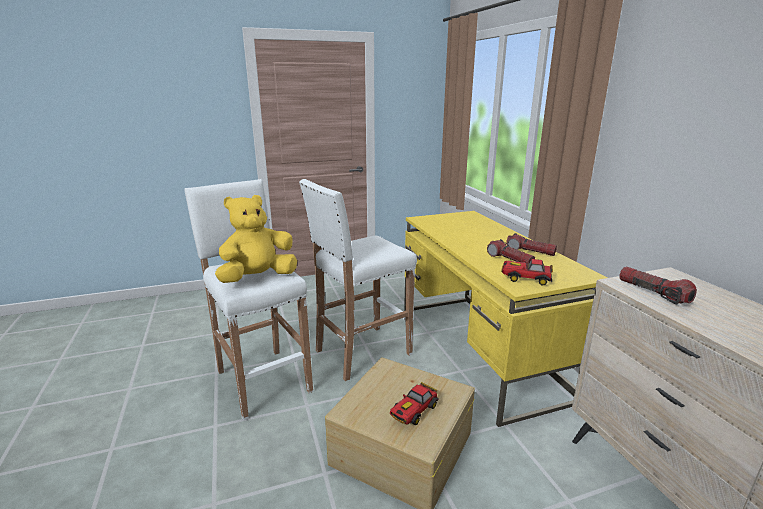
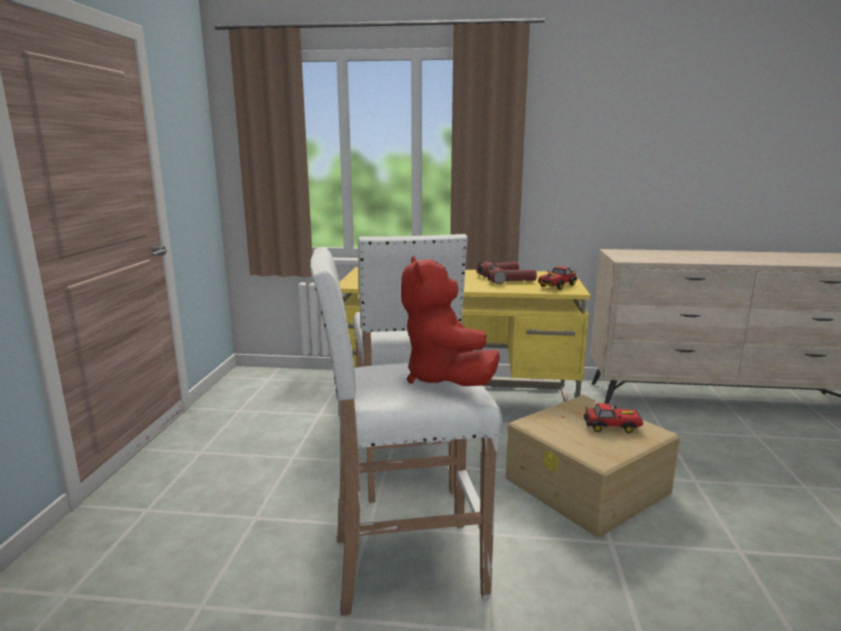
camera: 65 degrees left, 5 degrees down
yellow plush toy [215,195,297,283] -> red plush toy [401,256,500,386]
toy car [390,382,439,425] -> toy car turned 60 degrees counterclockwise [584,403,644,434]
flashlight [619,267,697,305] -> none

